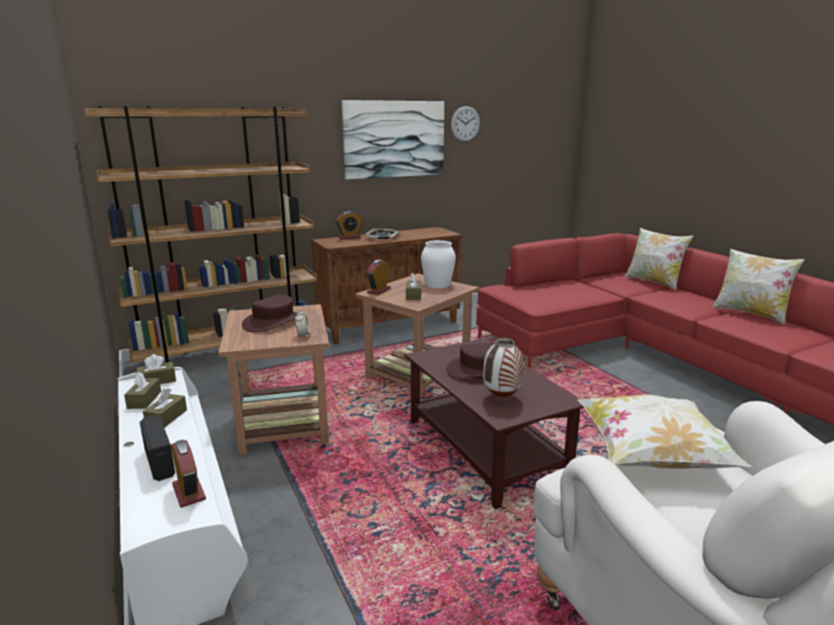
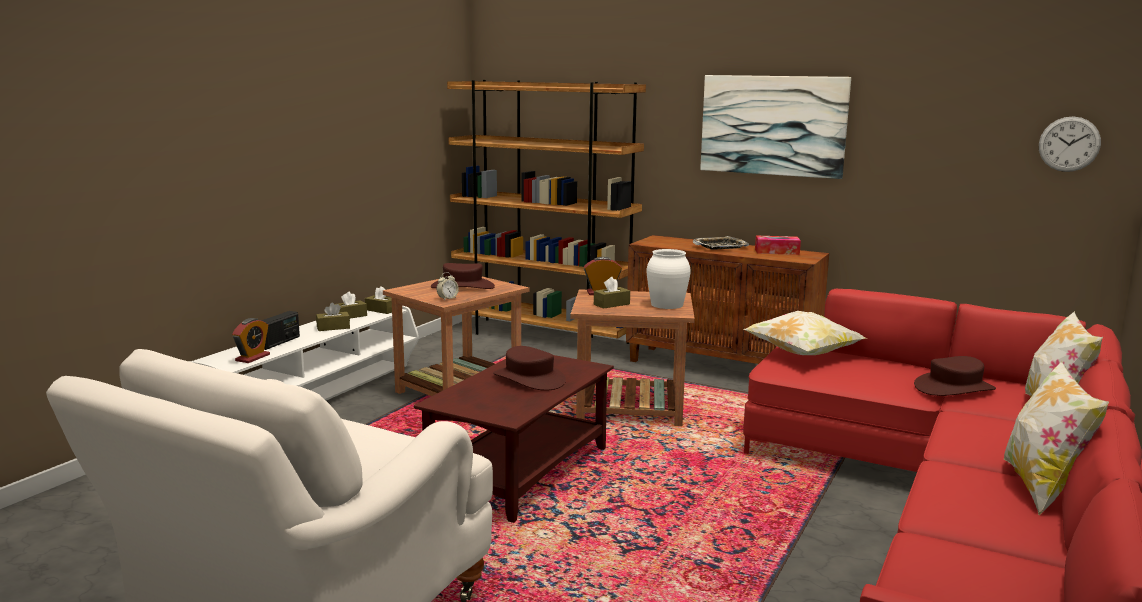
camera: 55 degrees right, 5 degrees down
alarm clock [336,212,362,240] -> none
wall clock [451,106,480,142] -> wall clock moved to [1039,116,1101,172]
vase [483,338,523,398] -> none
pillow [577,394,751,469] -> pillow moved to [743,311,866,355]
none -> tissue box [755,236,801,255]
none -> brown hat [914,356,996,396]

